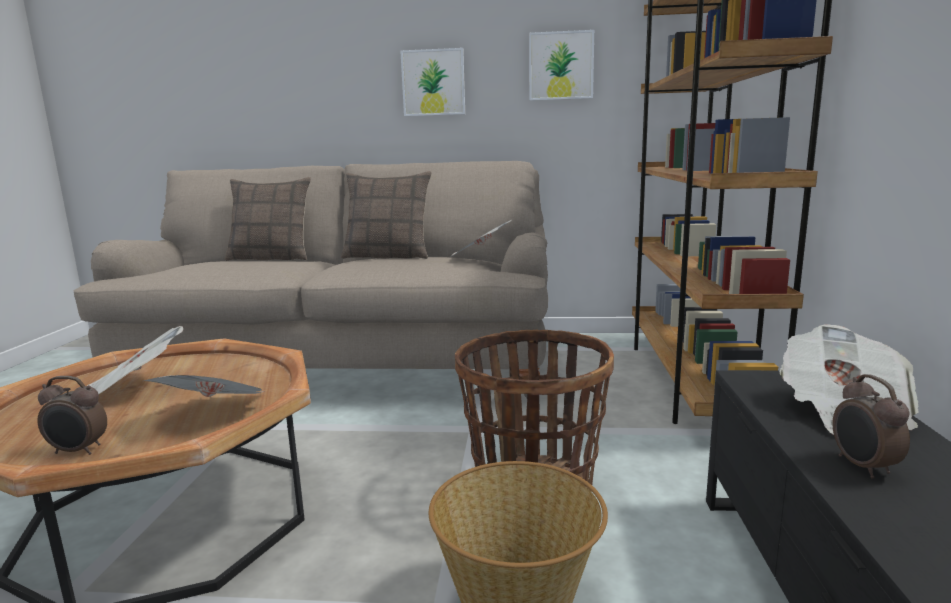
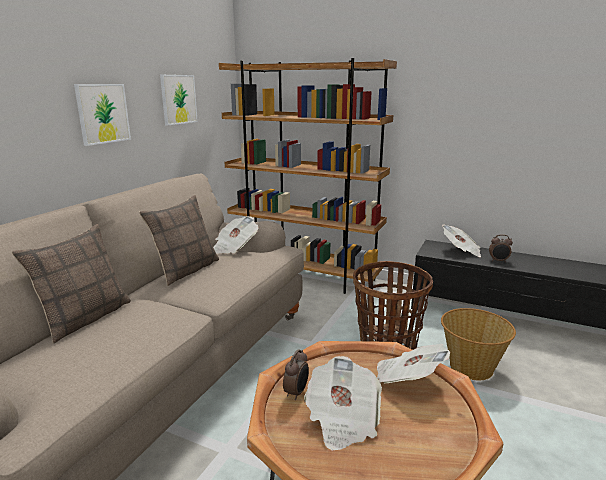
camera: 70 degrees left, 5 degrees up
alarm clock [37,376,107,455] -> alarm clock moved to [283,349,309,400]

